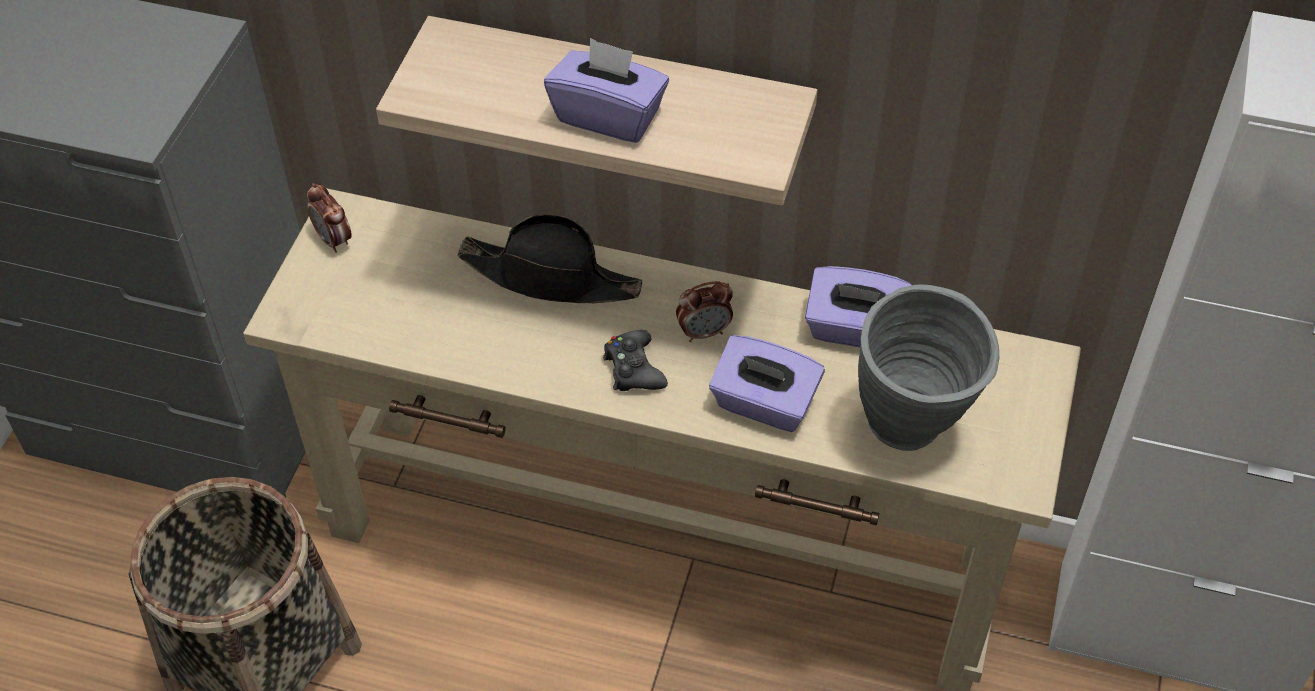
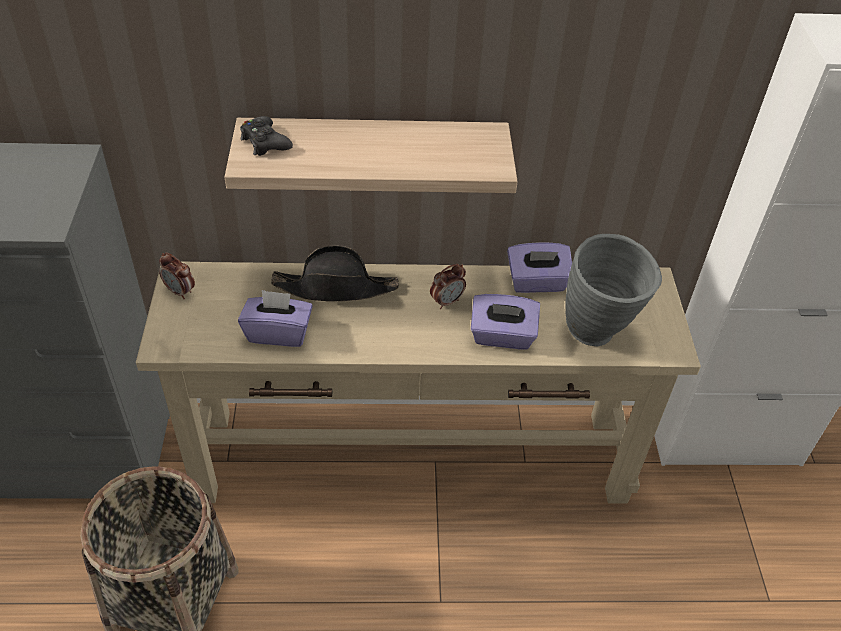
camera: 20 degrees left, 5 degrees down
purple tissue box [544,38,669,143] -> purple tissue box moved to [238,290,313,347]
black game controller [603,330,668,391] -> black game controller moved to [240,116,293,156]

